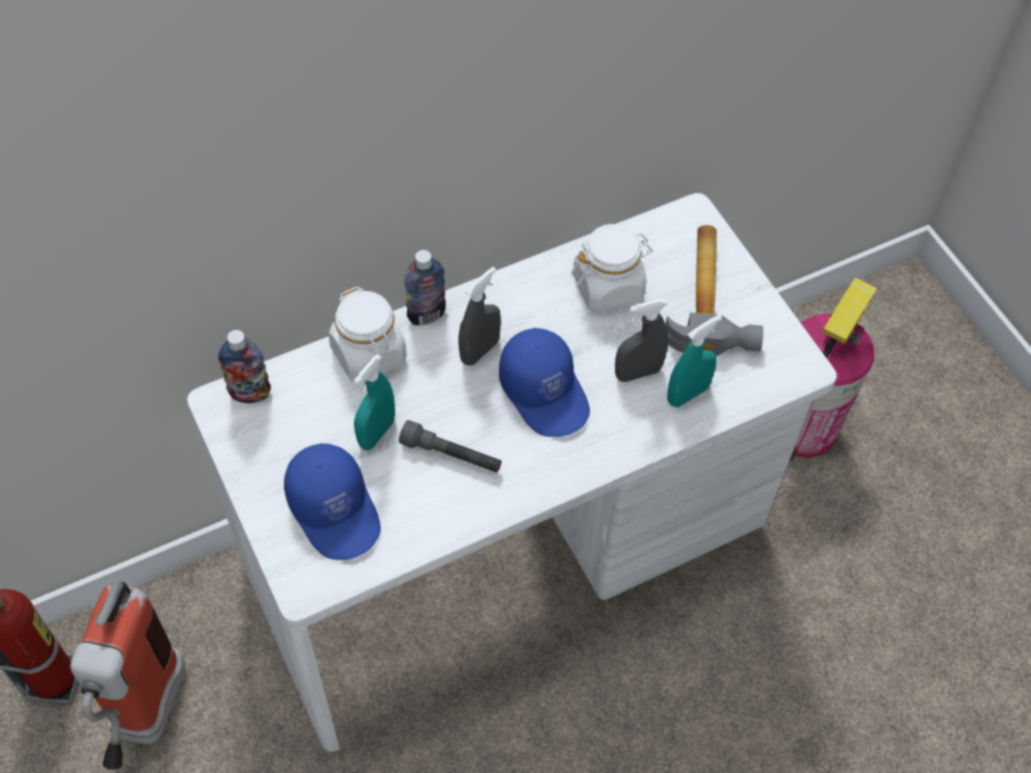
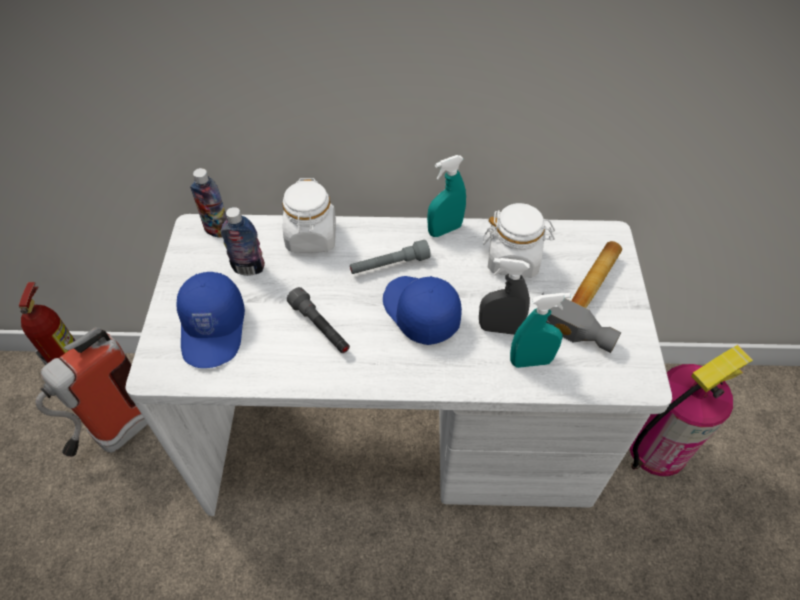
camera: 30 degrees right, 5 degrees down
turquoise spray bottle [354,355,395,450] -> turquoise spray bottle moved to [427,155,466,237]
bottle [404,250,446,325] -> bottle moved to [220,207,265,276]
grey spray bottle [458,267,501,365] -> grey flashlight [350,240,431,274]
blue cap [499,328,590,437] -> blue cap turned 150 degrees clockwise [383,276,462,345]

